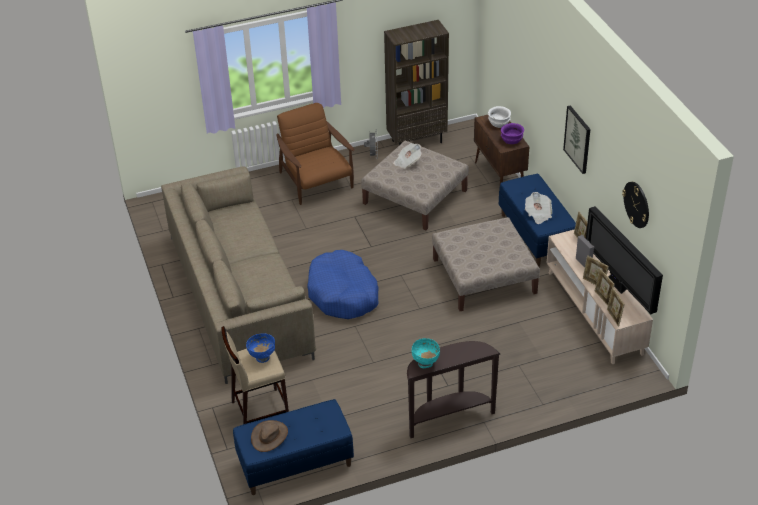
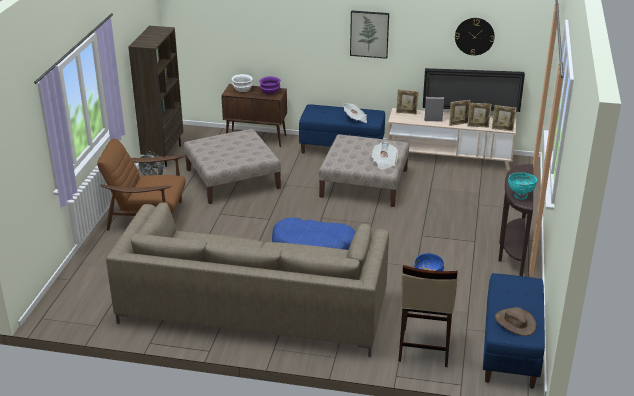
camera: 60 degrees left, 10 degrees down
newspaper [393,143,422,169] -> newspaper moved to [371,142,398,169]

